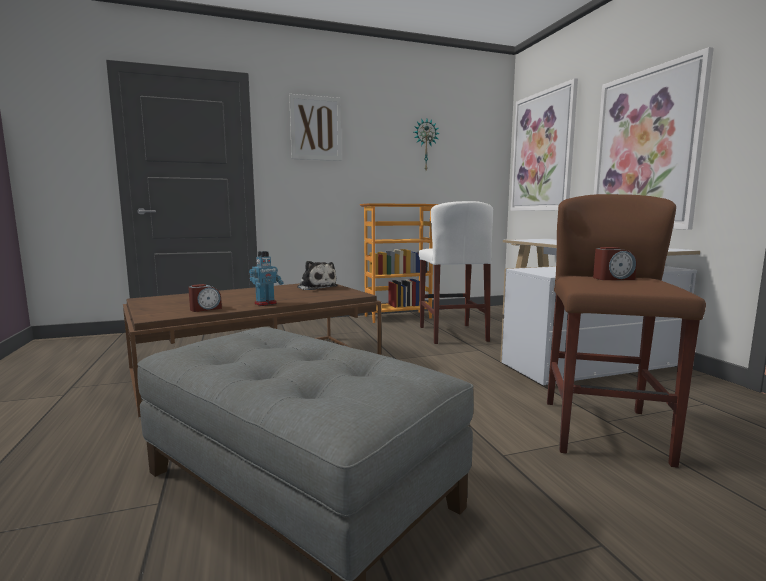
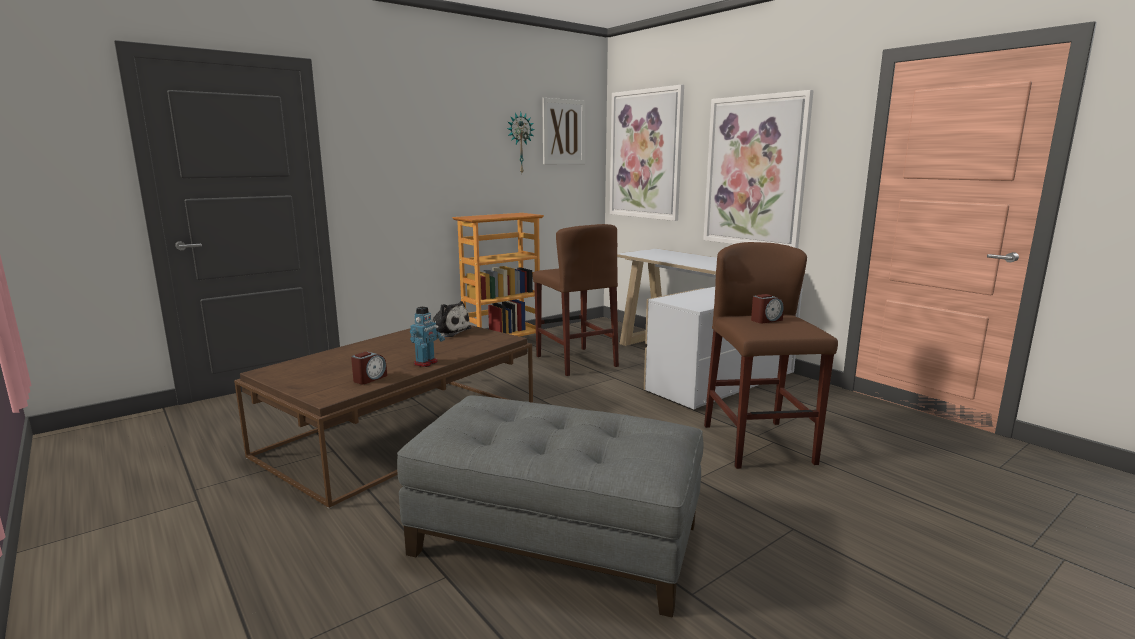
camera: 20 degrees left, 5 degrees up
picture [289,94,341,161] -> picture moved to [542,98,585,164]
white stool [419,201,493,344] -> brown stool [533,224,619,376]

